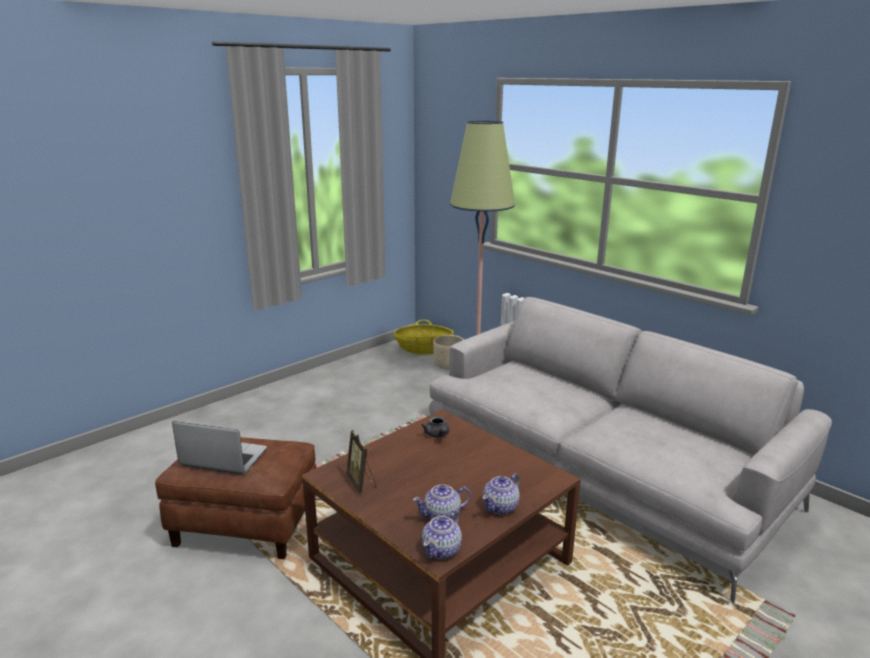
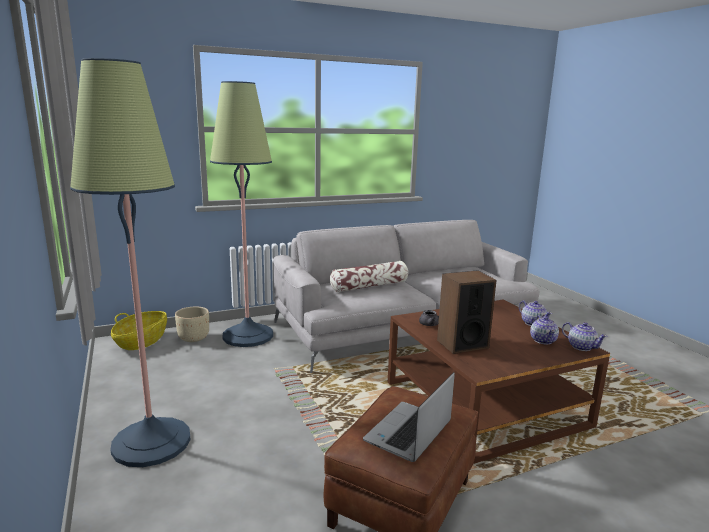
camera: 70 degrees left, 5 degrees down
picture frame [346,430,376,493] -> none
none -> floor lamp [70,58,191,467]
none -> pillow [330,261,408,292]
none -> speaker [437,270,497,354]

